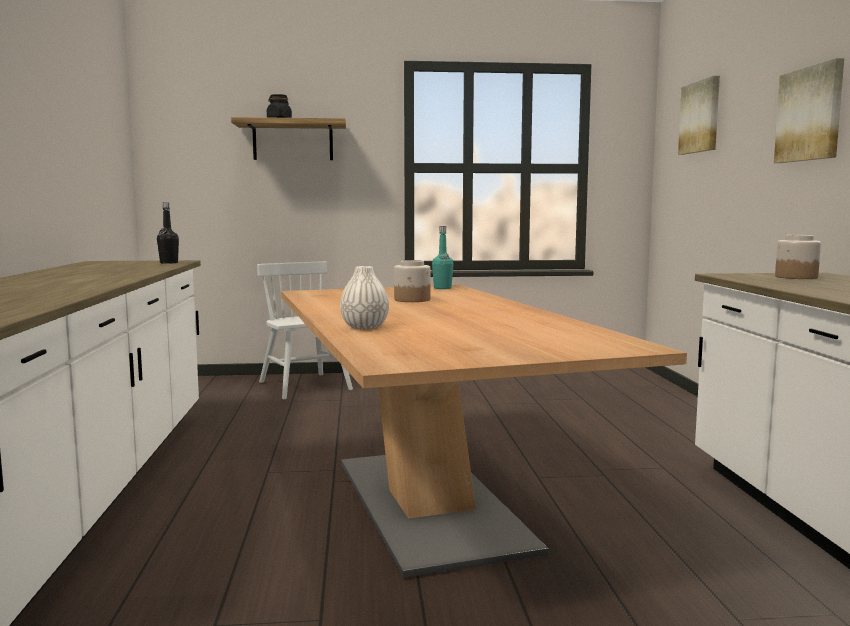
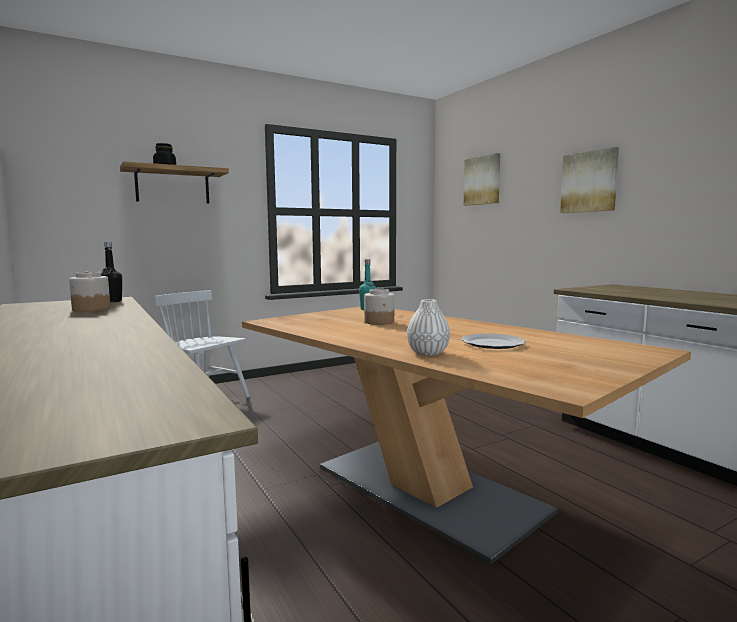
camera: 25 degrees left, 0 degrees up
jar [775,235,821,279] -> jar moved to [69,272,110,312]
none -> plate [461,333,526,349]

